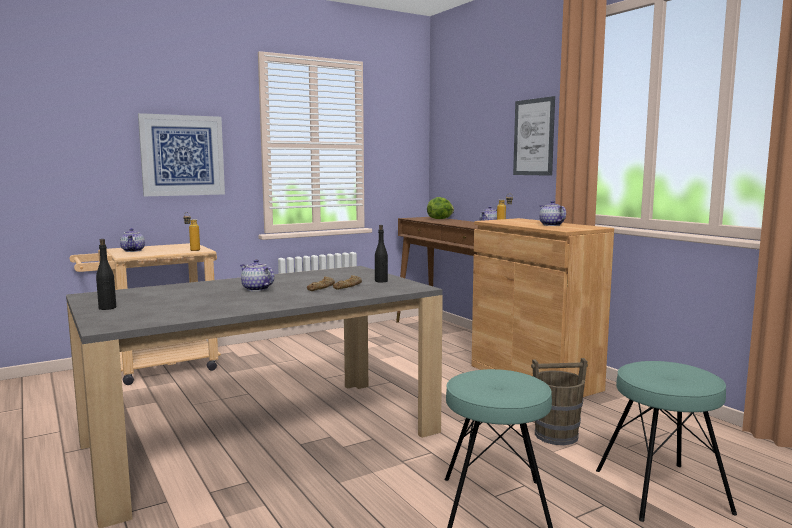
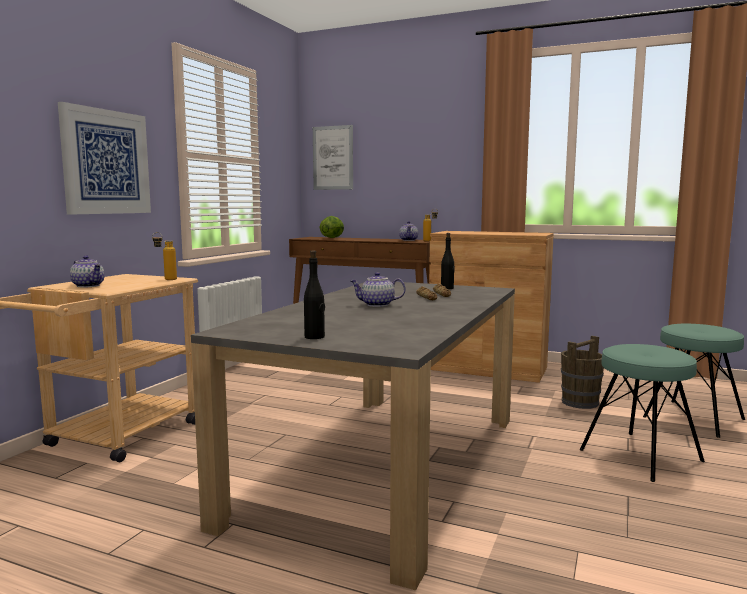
camera: 35 degrees left, 0 degrees up
picture [513,96,555,176] -> picture moved to [313,125,353,190]
teapot [539,201,566,226] -> none

